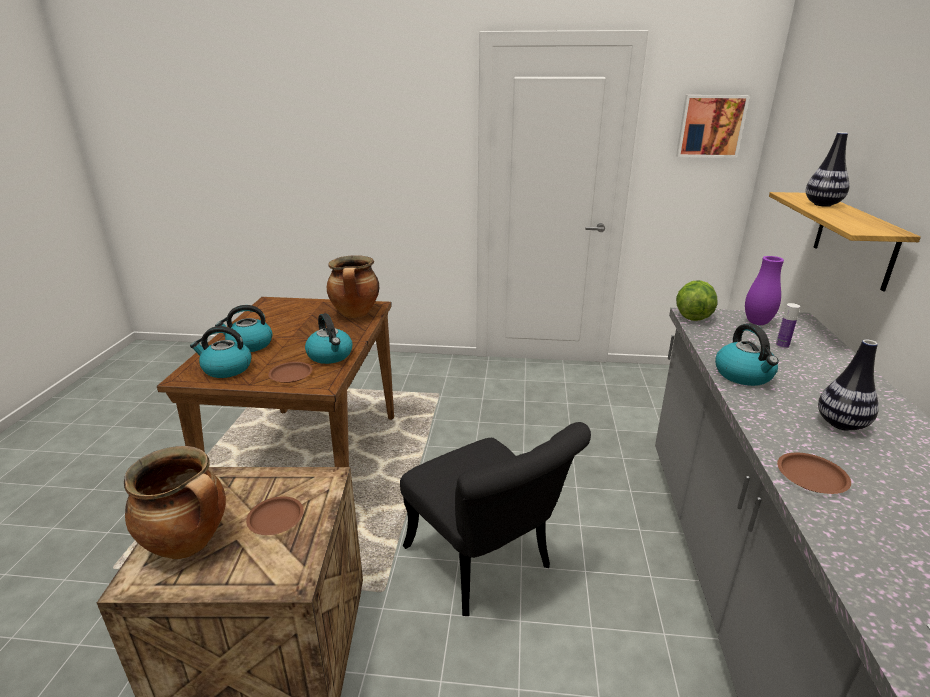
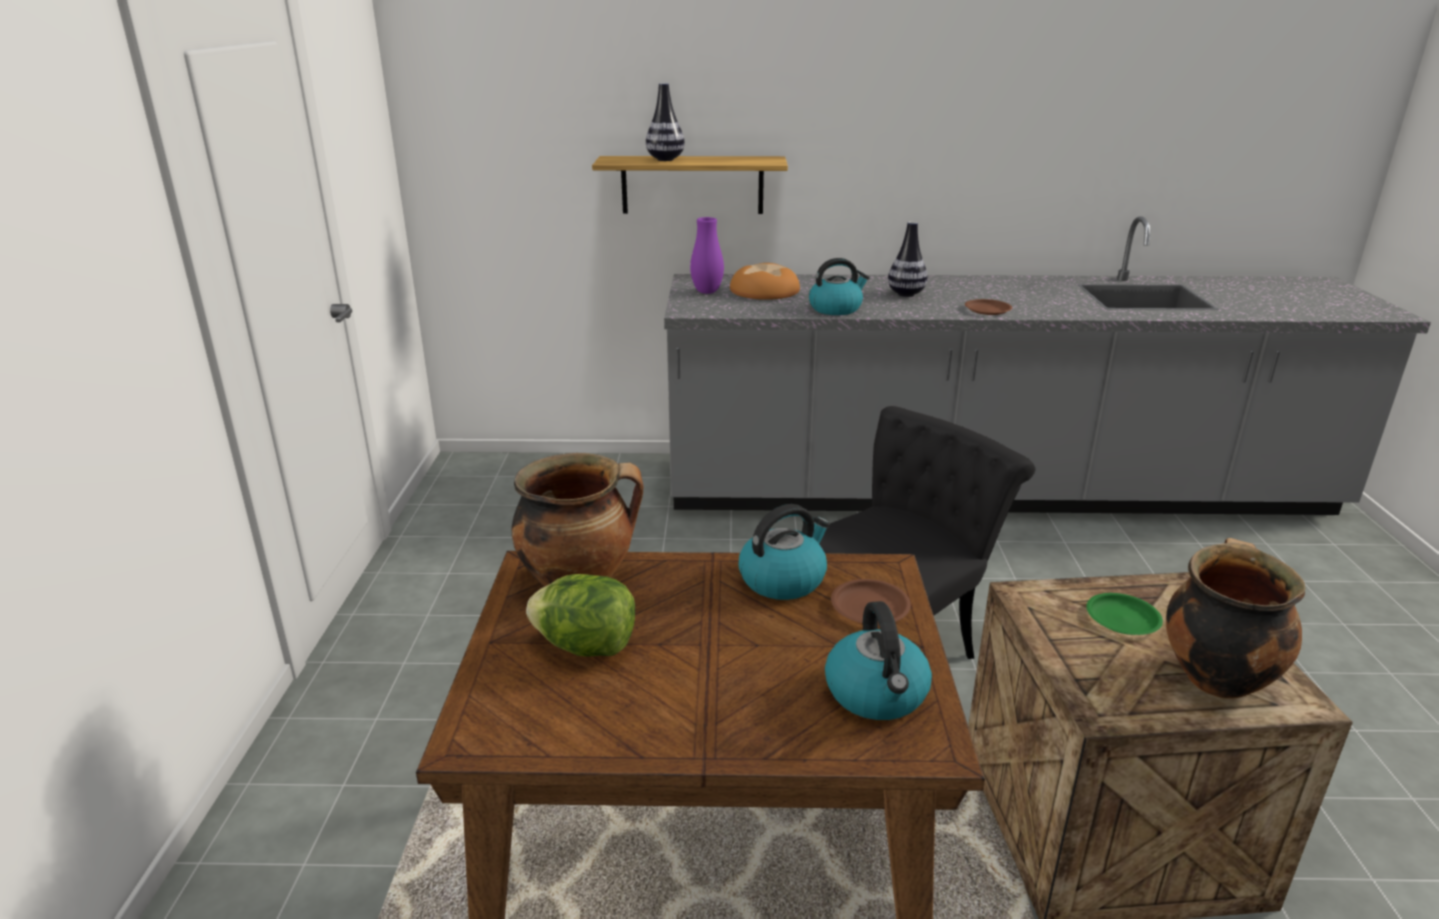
camera: 95 degrees left, 0 degrees up
kettle [215,305,272,352] -> none
brown plate [246,496,304,535] -> green plate [1086,593,1163,635]
picture [676,95,750,158] -> none
lettuce [676,280,717,321] -> lettuce moved to [526,574,635,657]
bottle [776,303,800,349] -> bread [730,263,800,300]

